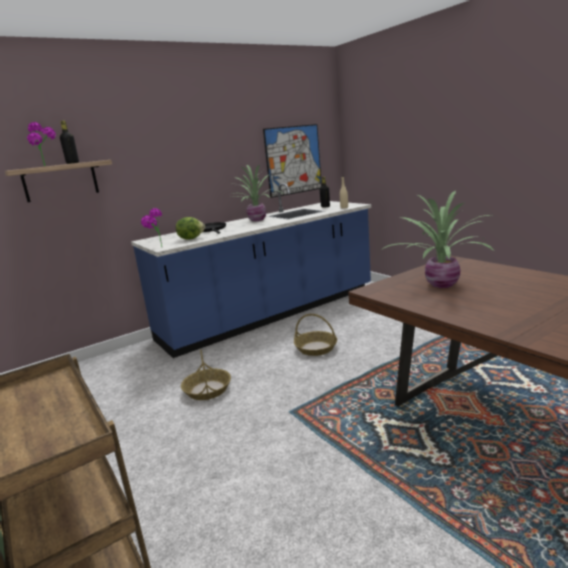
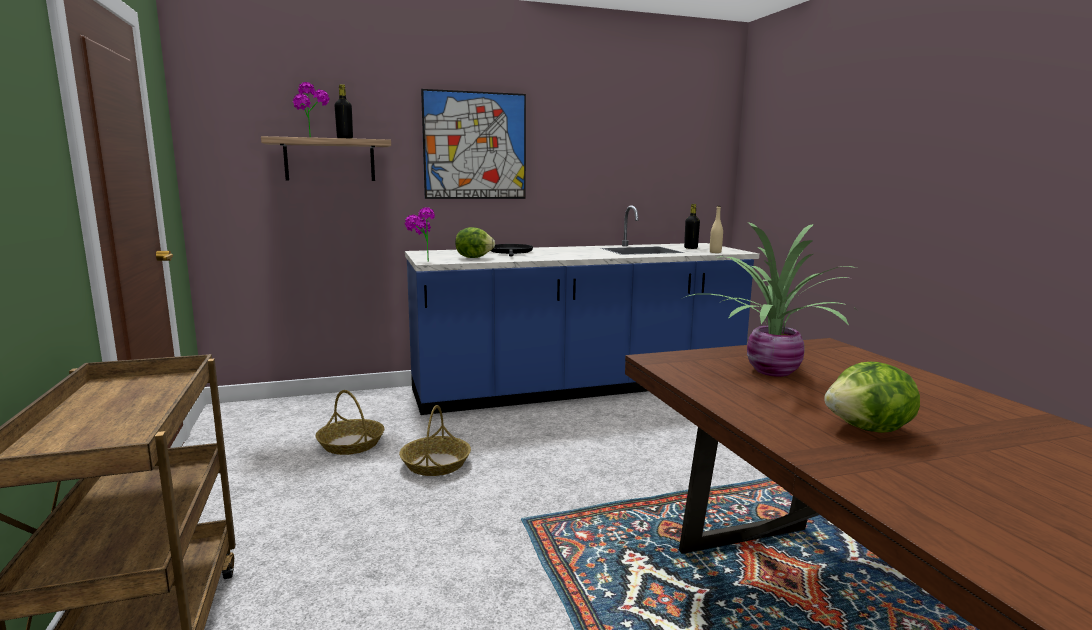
camera: 15 degrees right, 5 degrees down
potted plant [227,165,282,221] -> none
picture [263,124,322,198] -> picture moved to [421,89,526,199]
basket [294,314,337,356] -> basket moved to [316,390,385,455]
none -> lettuce [824,362,920,433]

